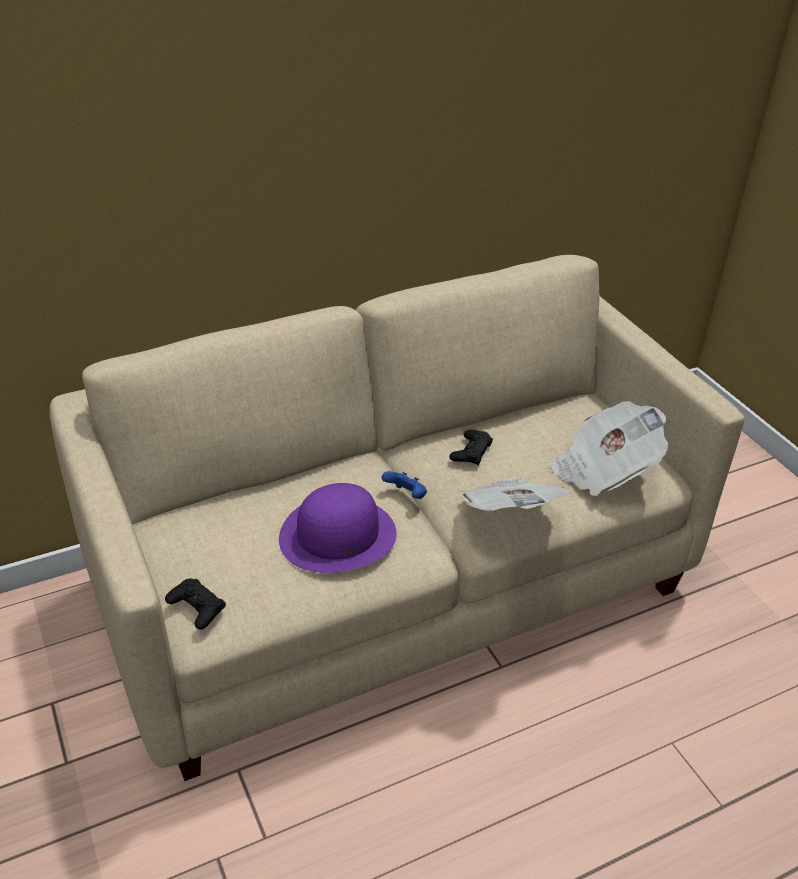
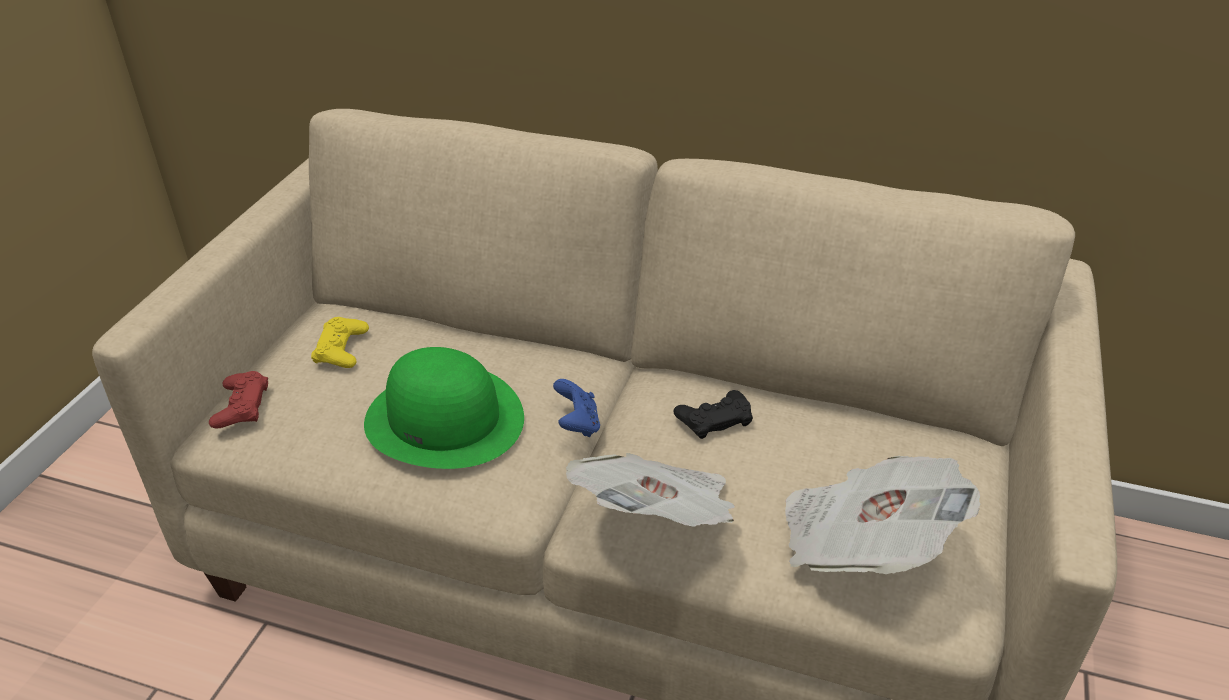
camera: 45 degrees right, 0 degrees up
black game controller [165,579,226,630] -> red game controller [209,371,268,429]
purple hat [279,483,397,573] -> green hat [364,347,524,469]
none -> yellow game controller [311,317,369,368]

